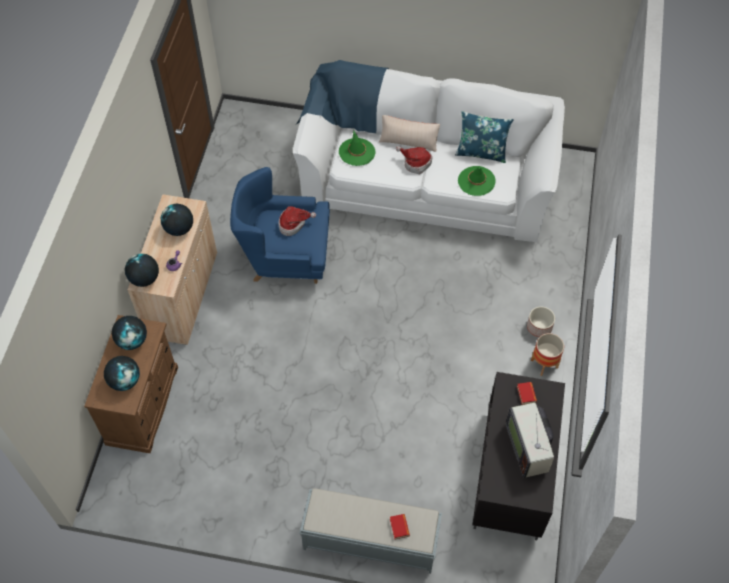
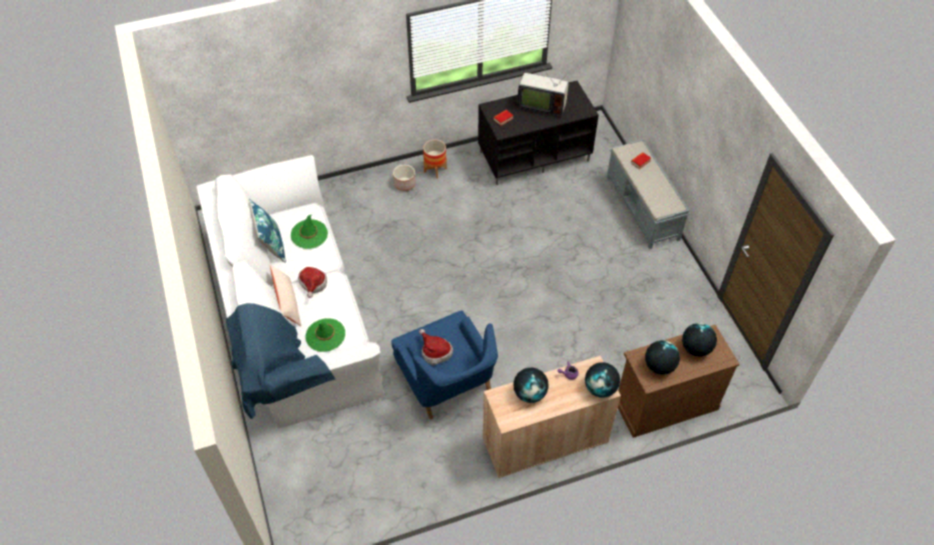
camera: 120 degrees left, 5 degrees down
television [506,403,554,478] -> television turned 60 degrees clockwise [517,65,571,116]

